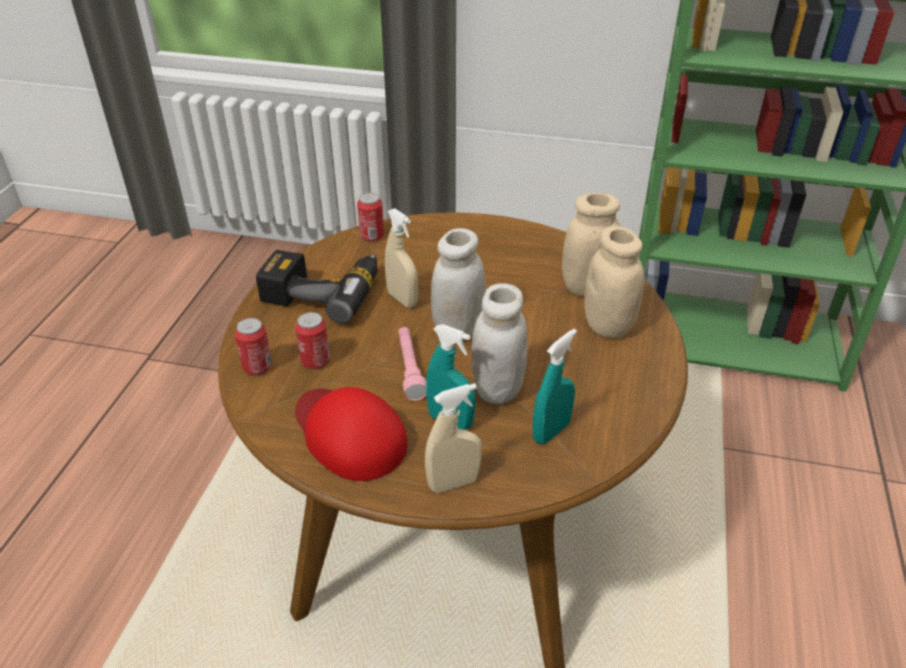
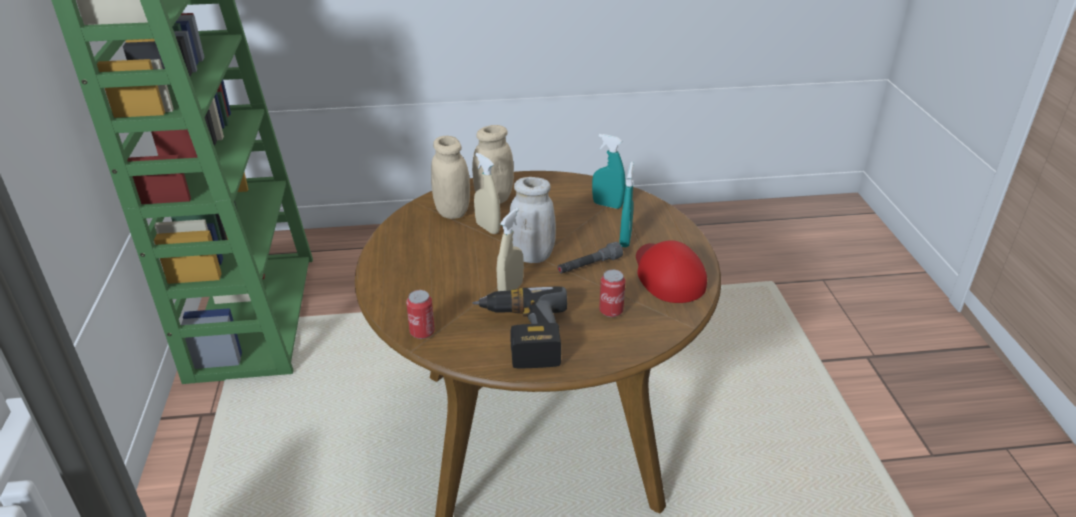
camera: 110 degrees left, 5 degrees down
can [235,318,272,375] -> none
red cap [295,387,407,481] -> red cap turned 135 degrees clockwise [636,240,707,303]
pink flashlight [398,327,426,401] -> grey flashlight [558,242,623,274]
beige spray bottle [425,383,482,493] -> beige spray bottle moved to [474,153,501,234]
white jar [471,283,527,404] -> none

